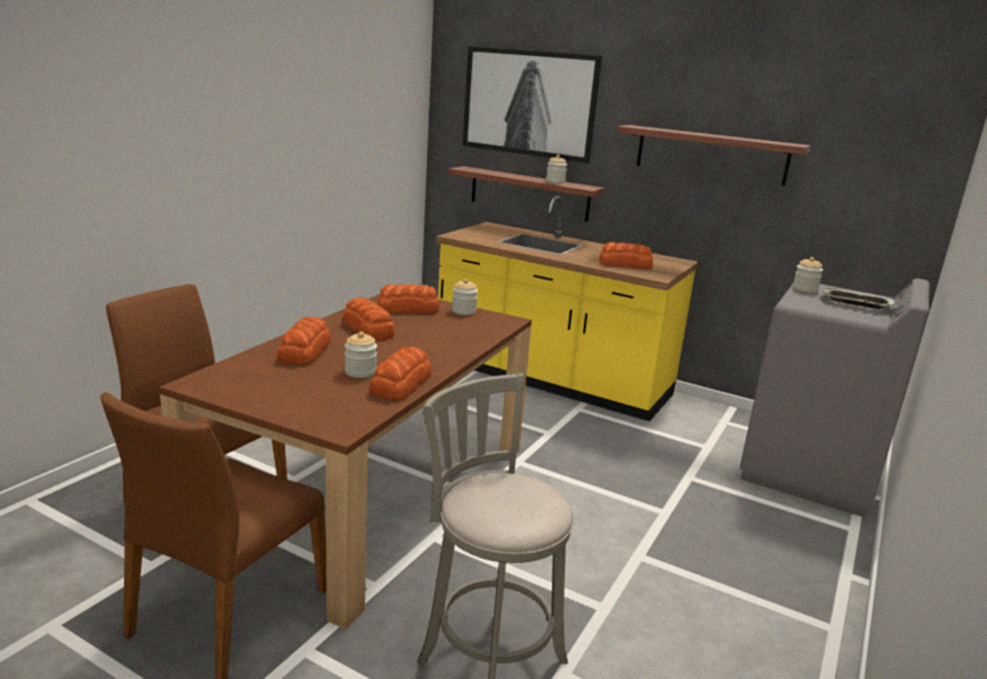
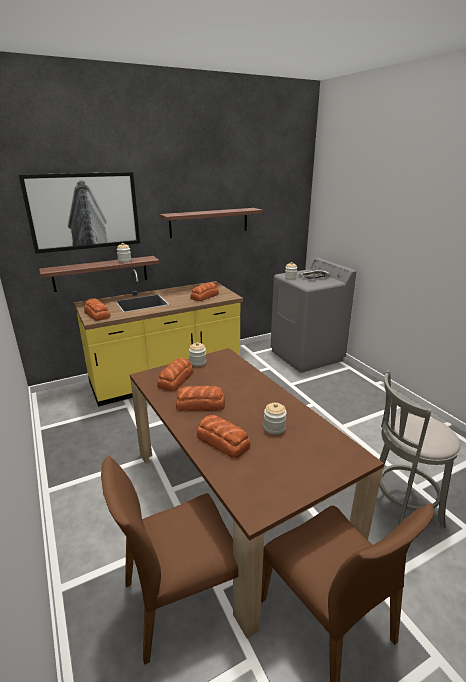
camera: 55 degrees left, 5 degrees up
bread [369,346,432,399] -> bread moved to [84,298,111,321]

